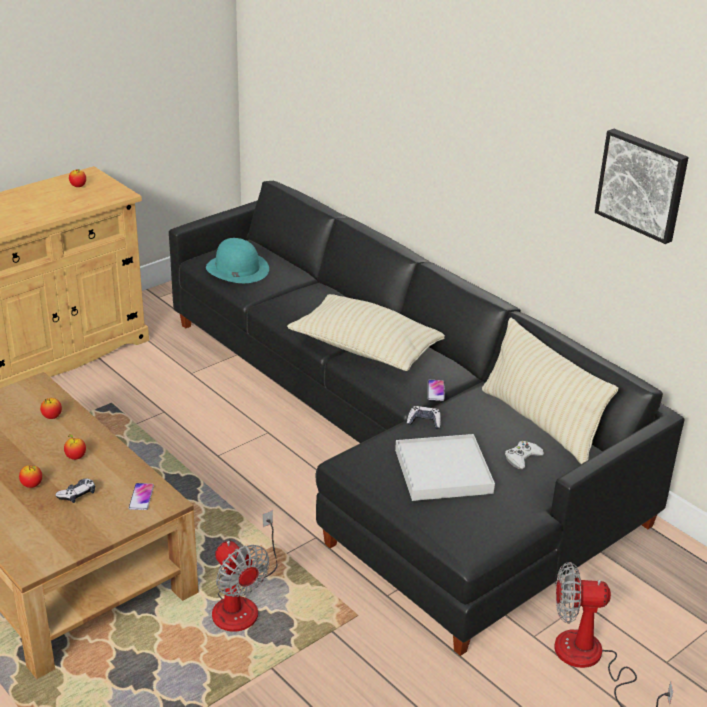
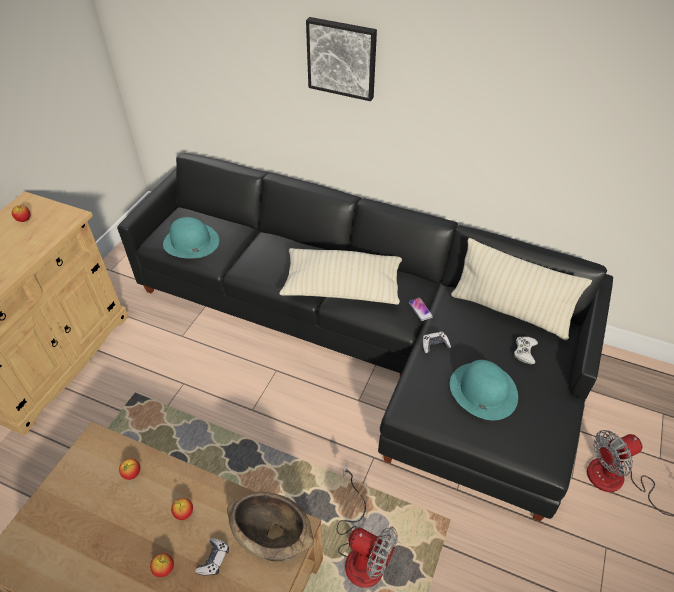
camera: 25 degrees left, 15 degrees up
phone [129,483,154,510] -> brown bowl [227,492,314,562]
white tray [395,434,495,501] -> turquoise hat [450,360,518,420]
picture [595,129,689,244] -> picture moved to [306,17,377,101]

